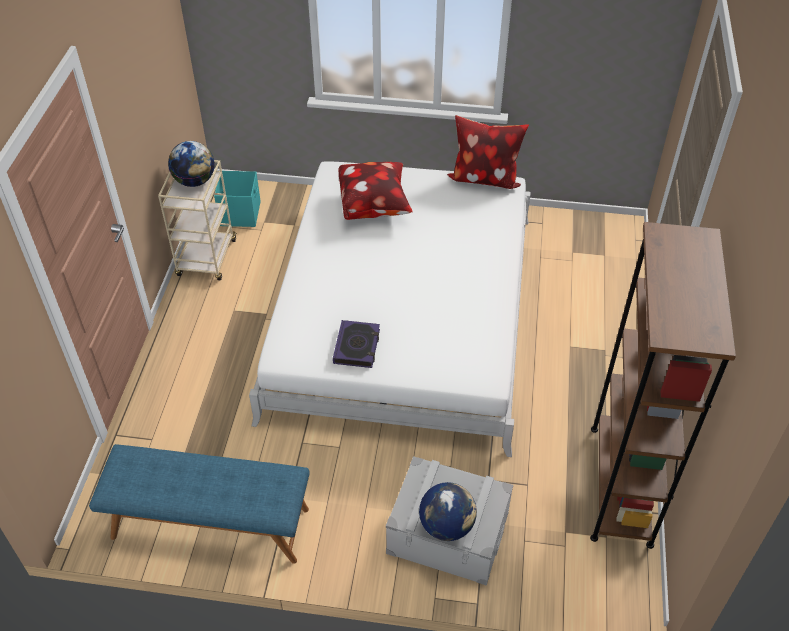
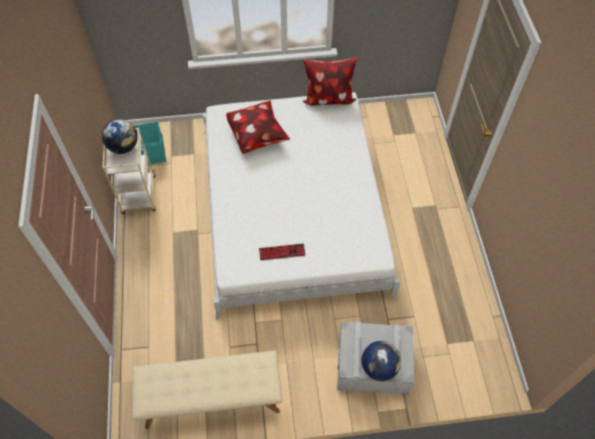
camera: 15 degrees left, 10 degrees up
blue bench [89,444,310,564] -> beige bench [132,351,282,429]
book [333,320,380,368] -> keyboard [259,243,305,260]
brown bookcase [590,222,736,549] -> none

